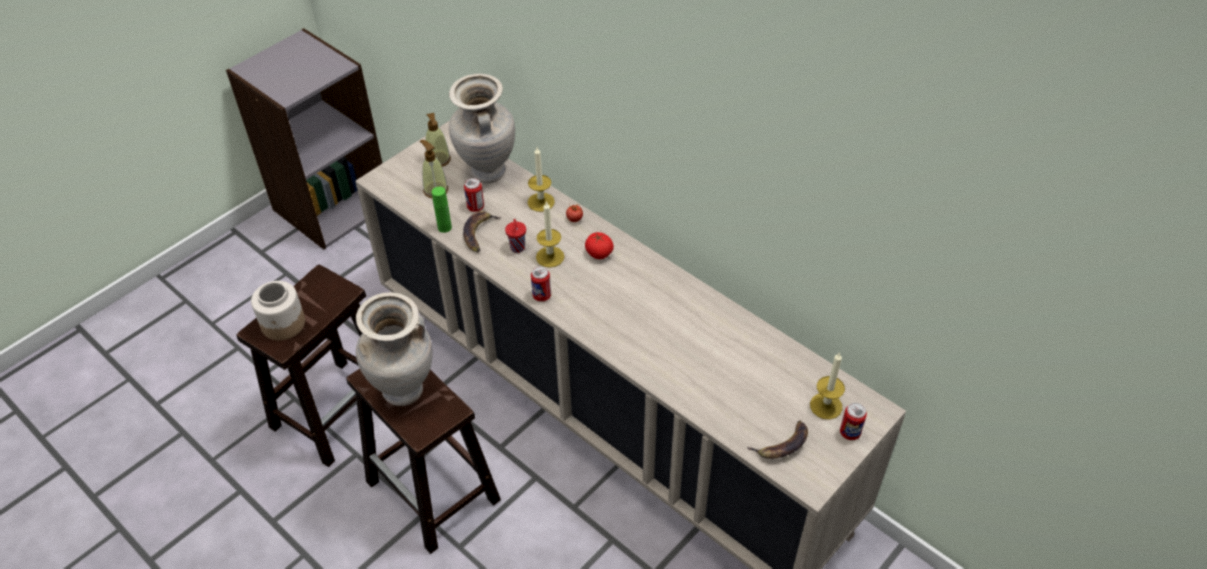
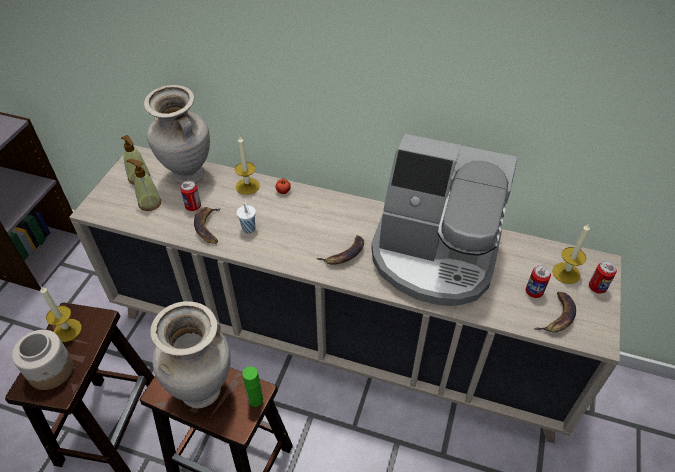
camera: 25 degrees left, 0 degrees up
green bottle [432,187,452,233] -> green bottle moved to [243,366,263,407]
red cup [505,219,526,253] -> white cup [237,203,256,234]
can [531,266,551,302] -> can moved to [526,265,551,298]
candle [536,201,565,268] -> candle moved to [40,286,82,342]
tomato [585,232,614,259] -> none
none -> banana [317,235,364,265]
none -> coffee machine [371,134,518,306]

